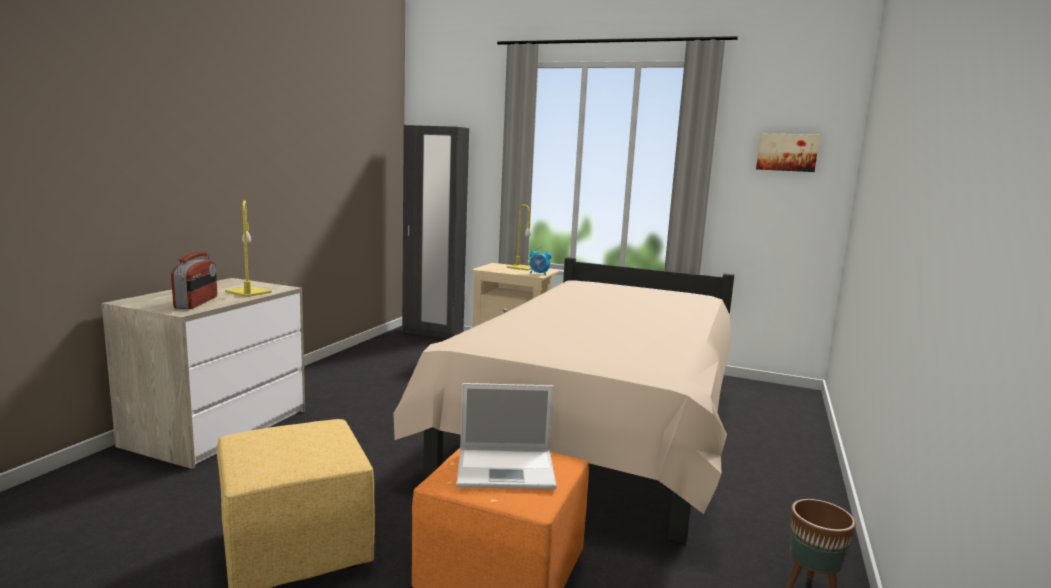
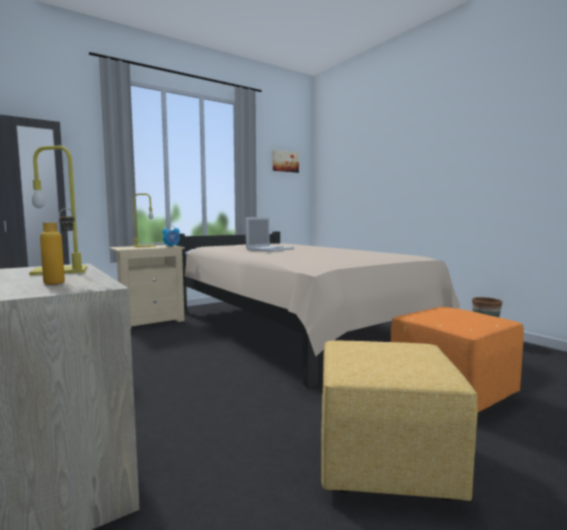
camera: 55 degrees left, 5 degrees down
radio [171,252,217,309] -> bottle [40,208,75,285]
laptop [456,383,557,489] -> laptop moved to [246,217,294,252]

